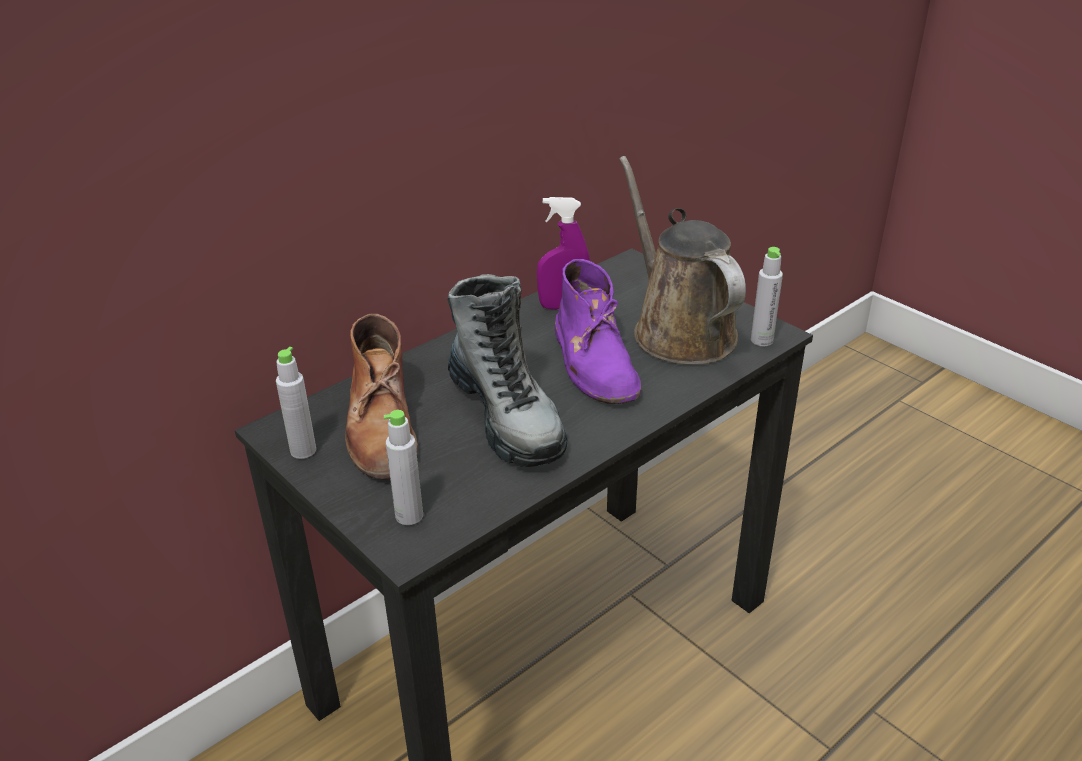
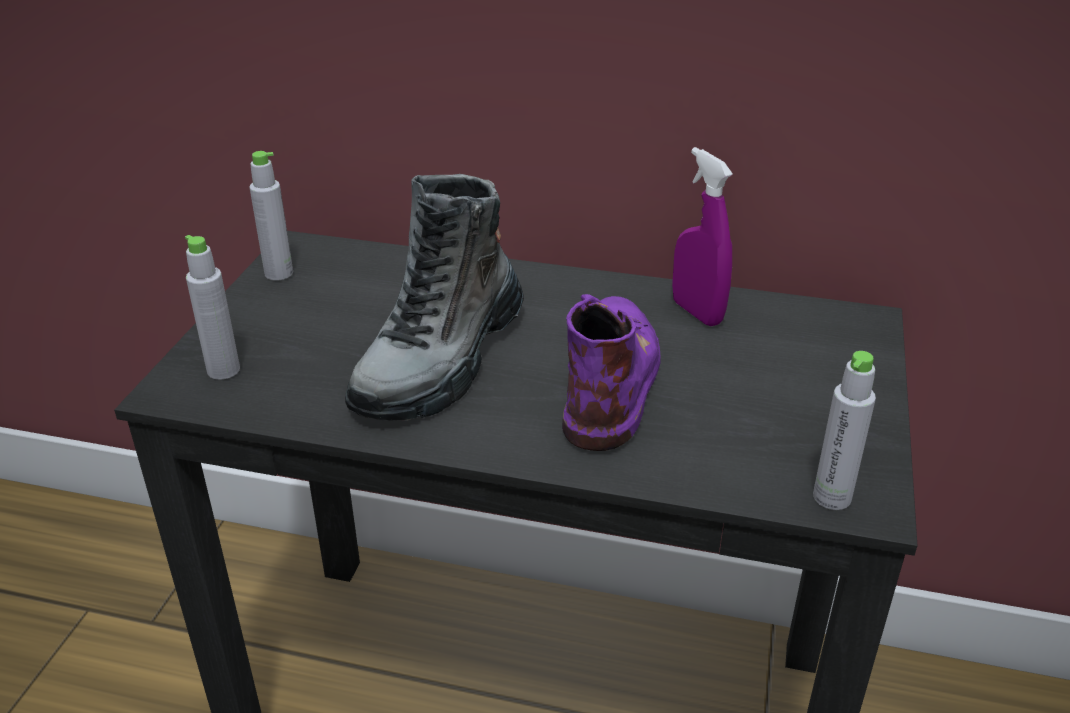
camera: 55 degrees right, 0 degrees up
brown boot [345,314,418,479] -> none
purple boot [555,259,641,404] -> purple boot turned 150 degrees clockwise [562,294,661,451]
brown watering can [619,156,746,365] -> none

